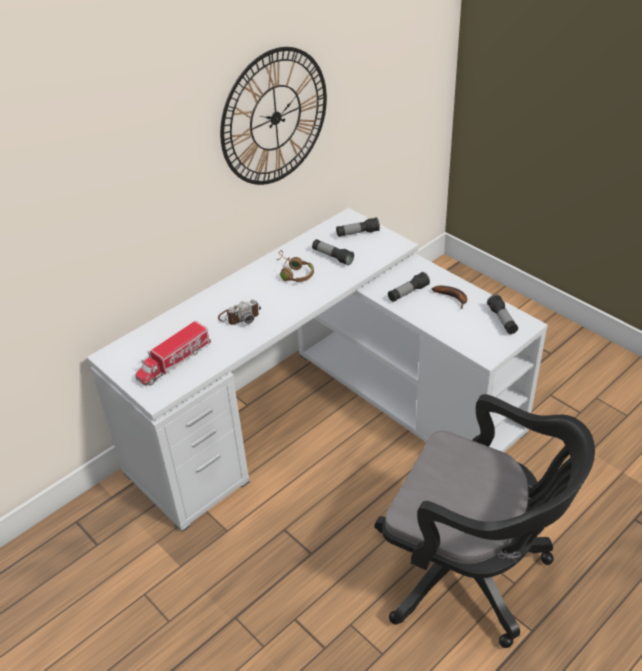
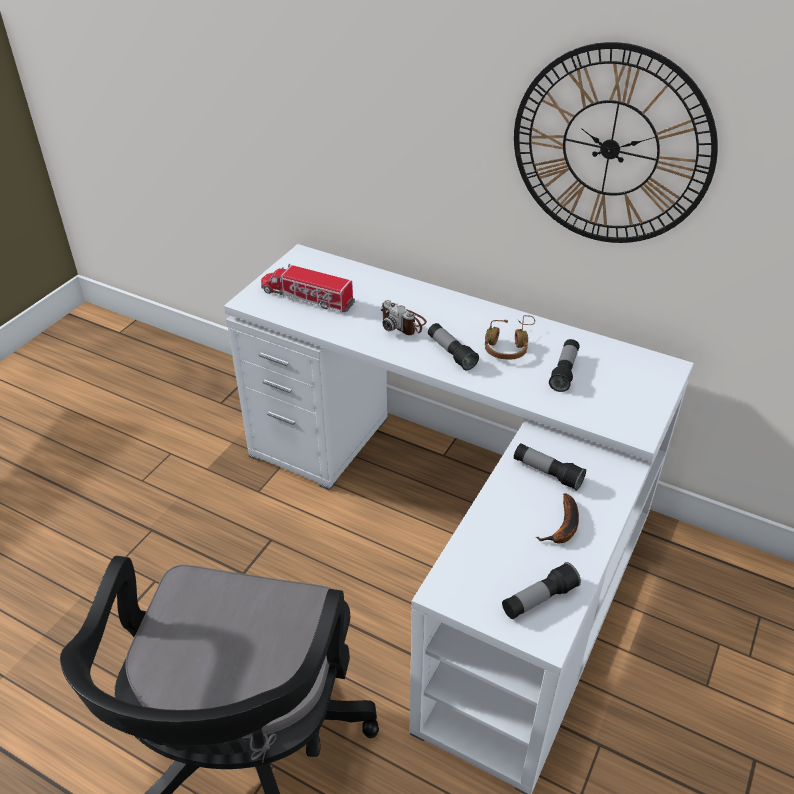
camera: 70 degrees right, 0 degrees up
flashlight [336,217,380,237] -> flashlight moved to [428,323,479,370]

